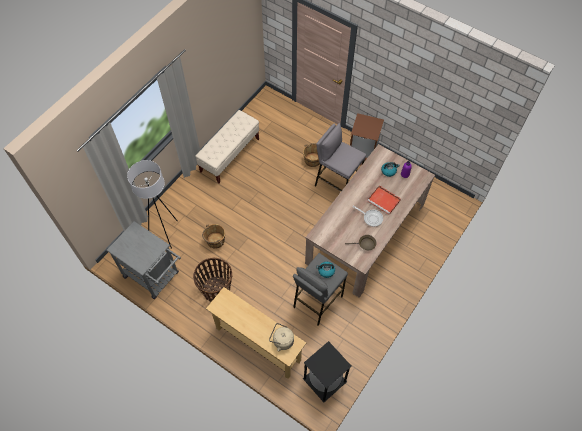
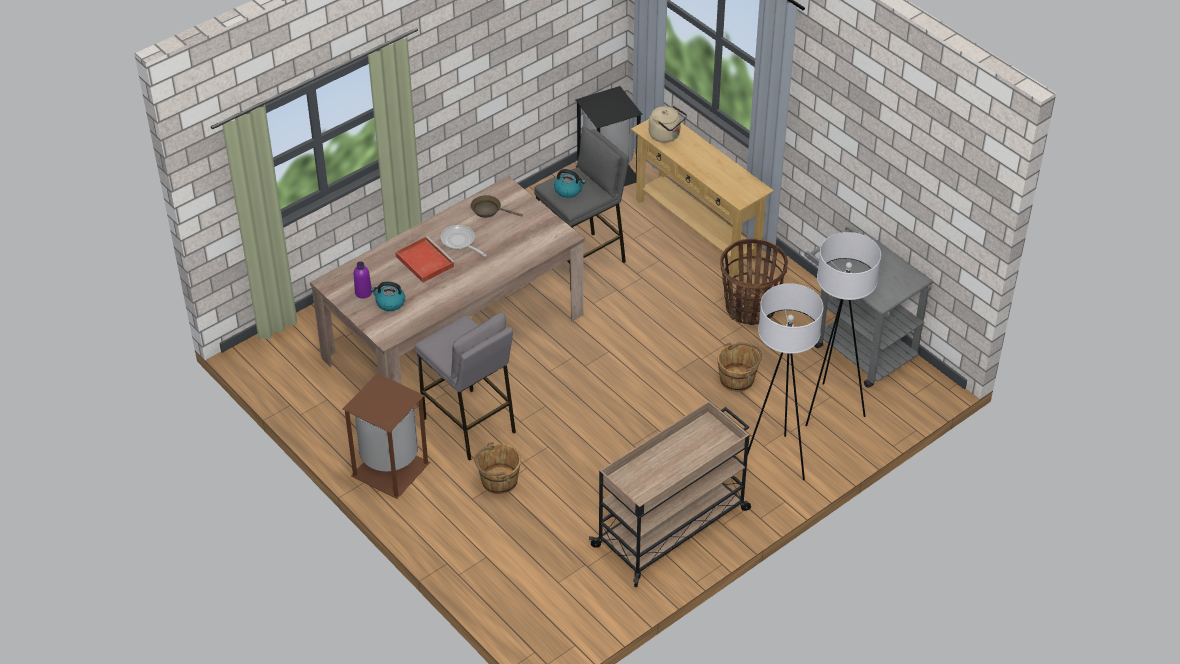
camera: 165 degrees left, 15 degrees down
beige bench [195,110,259,184] -> beige cart [589,401,751,587]
none -> white floor lamp [743,283,824,480]

